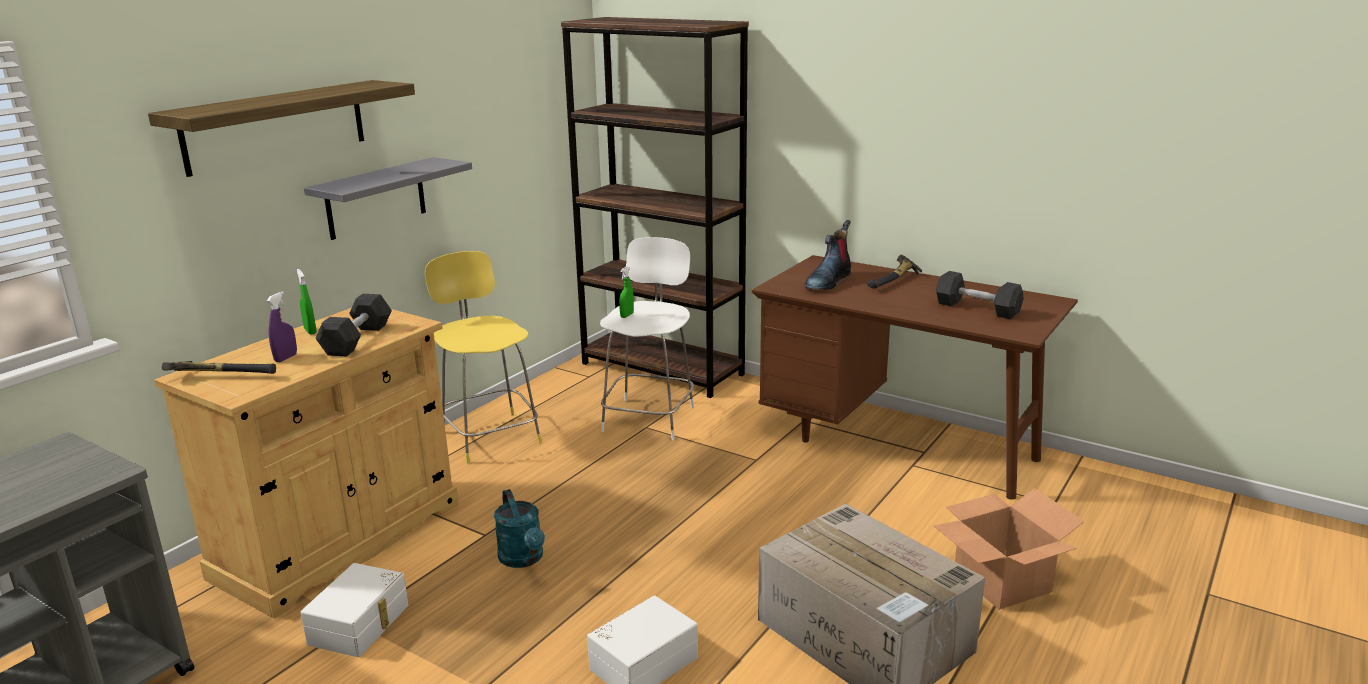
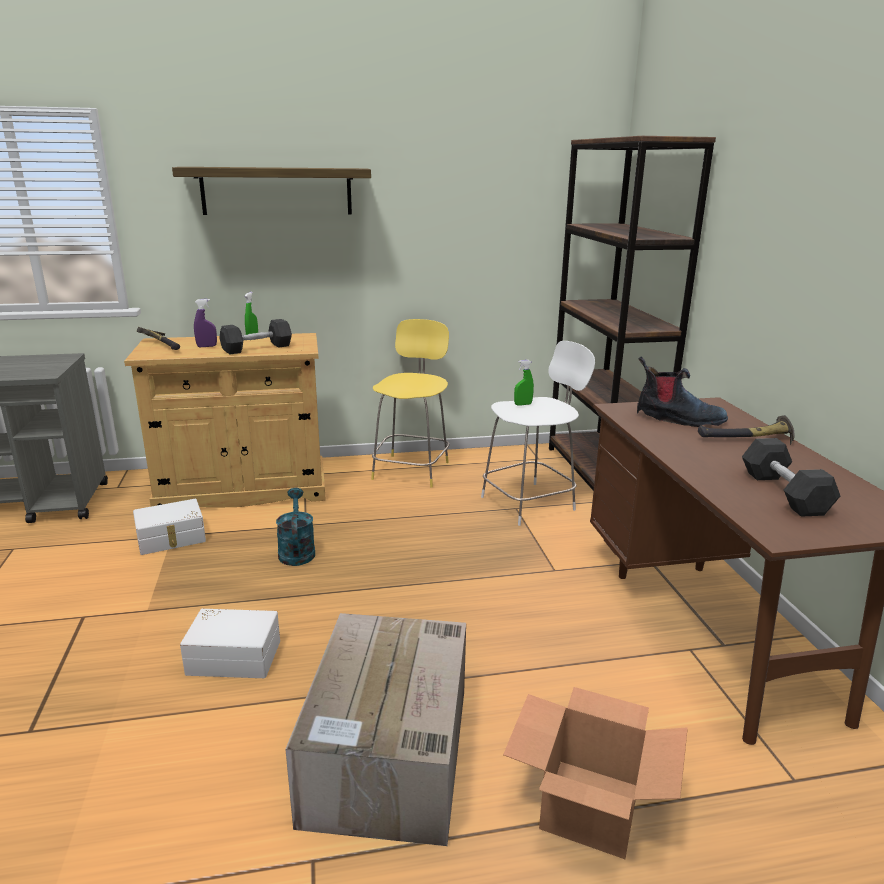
camera: 45 degrees right, 0 degrees up
grey shelf [304,157,472,240] -> none
turquoise watering can [494,489,545,568] -> turquoise watering can turned 150 degrees clockwise [276,488,315,566]
boot [804,220,851,290] -> boot turned 150 degrees counterclockwise [637,356,728,427]

